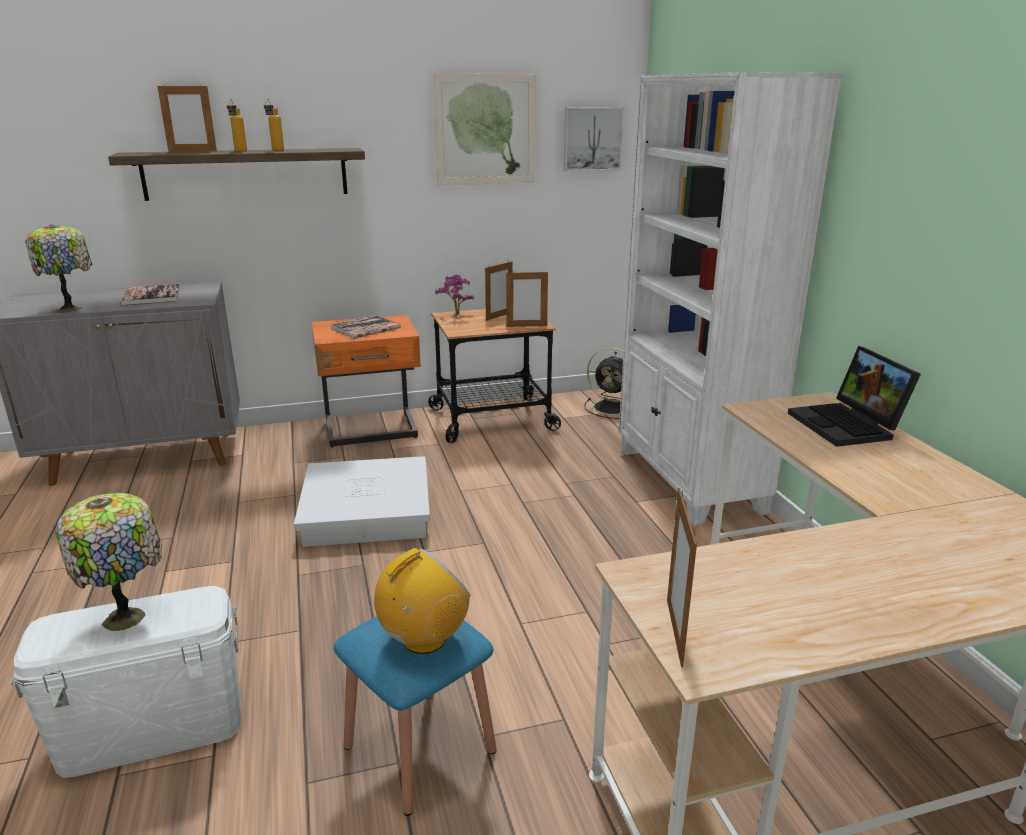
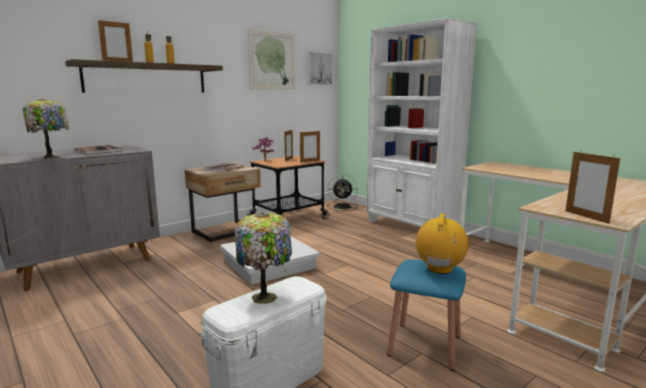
camera: 25 degrees left, 10 degrees down
orange nightstand [312,315,421,448] -> beige nightstand [184,163,261,243]
laptop [788,346,921,447] -> none

